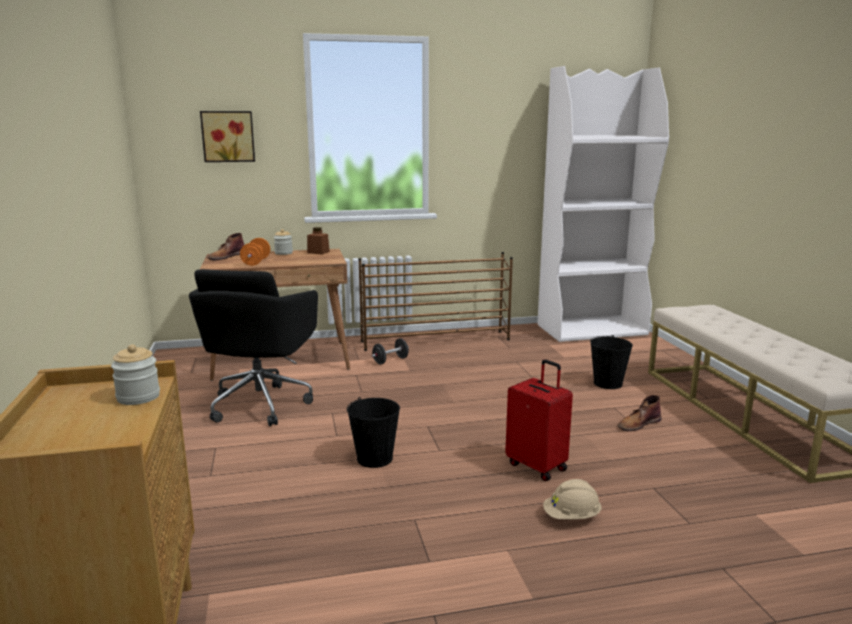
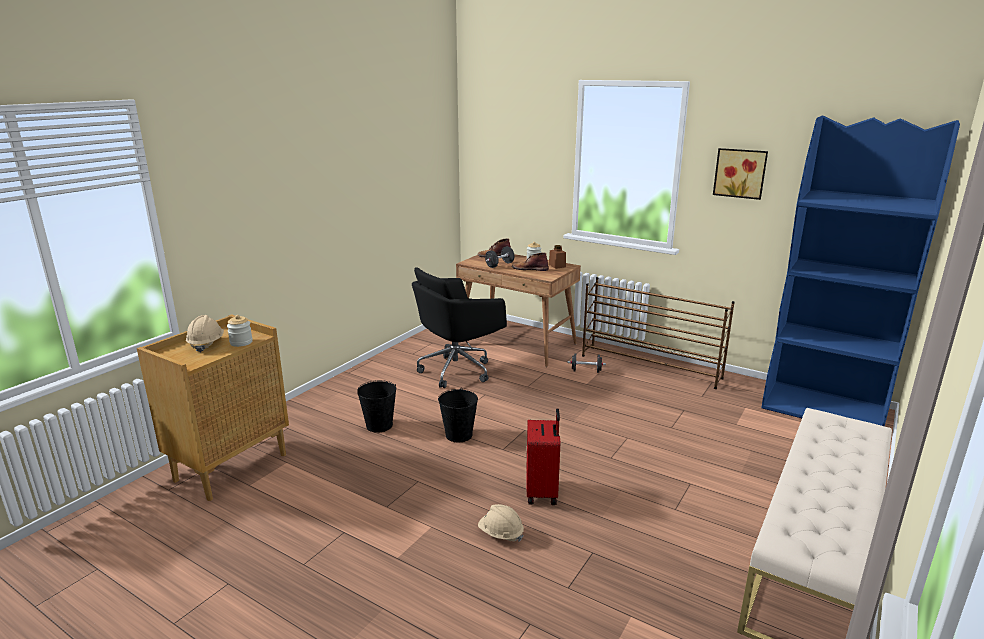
camera: 45 degrees right, 5 degrees up
picture [200,111,255,162] -> picture moved to [713,148,768,200]
orange dumbbell [240,238,270,266] -> black dumbbell [485,246,515,268]
white bookcase [537,66,669,342] -> blue bookcase [762,116,960,427]
black bucket [590,335,633,389] -> black bucket moved to [357,380,396,433]
brown boot [617,395,662,431] -> brown boot moved to [512,253,549,271]
none -> beige hard hat [186,315,224,353]

